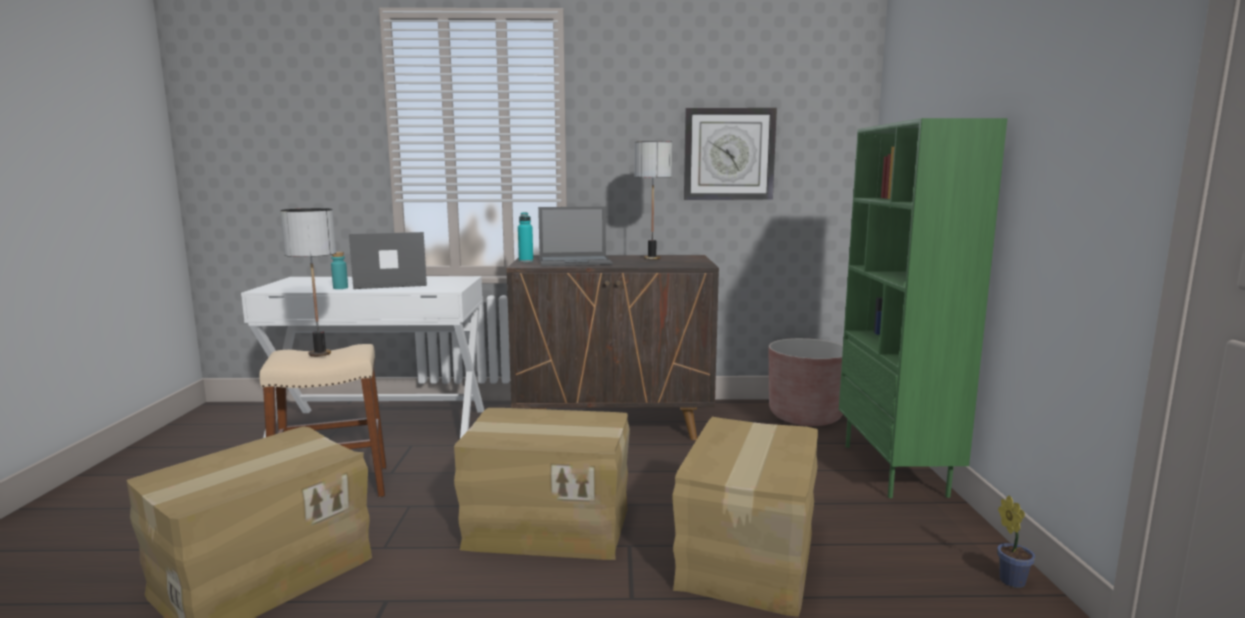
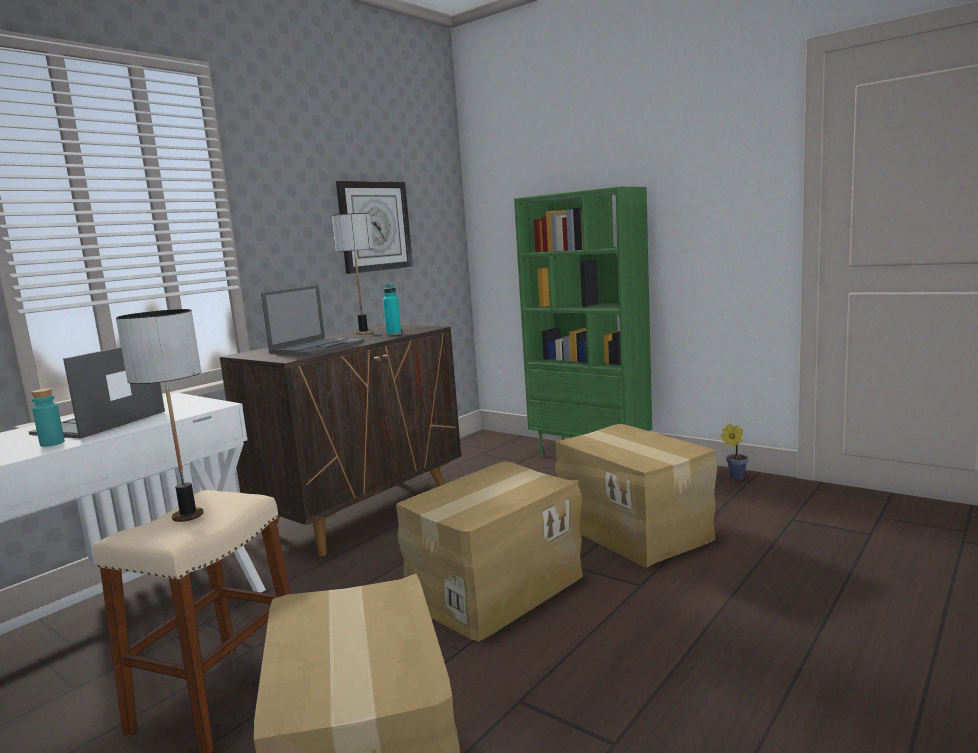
camera: 50 degrees left, 0 degrees up
turquoise bottle [518,212,533,262] -> turquoise bottle moved to [383,284,401,335]
brown planter [769,338,843,426] -> none

